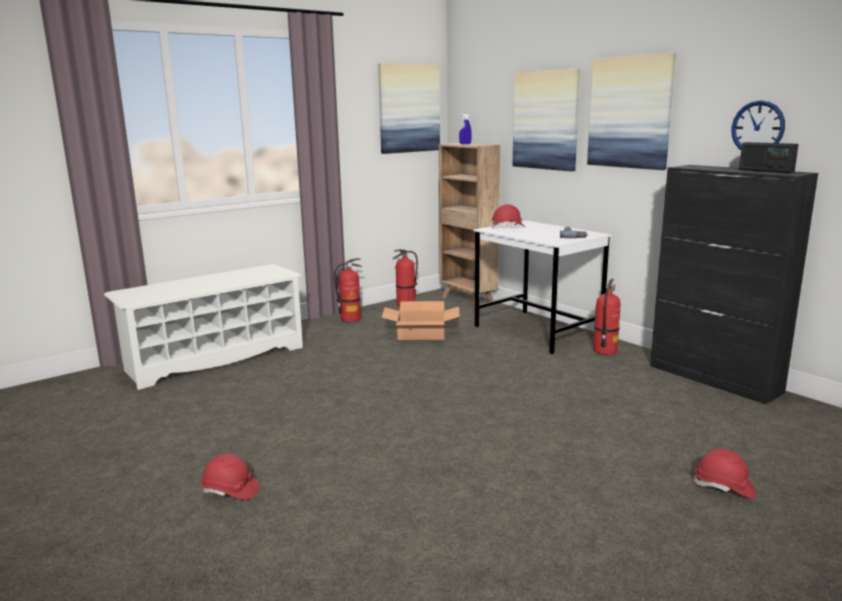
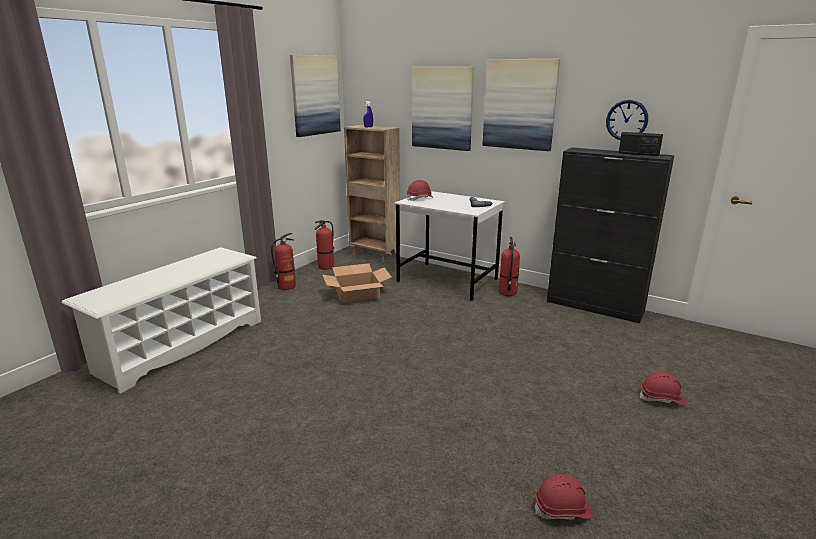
camera: 20 degrees left, 5 degrees up
red hard hat [201,453,260,500] -> red hard hat moved to [535,474,593,520]

